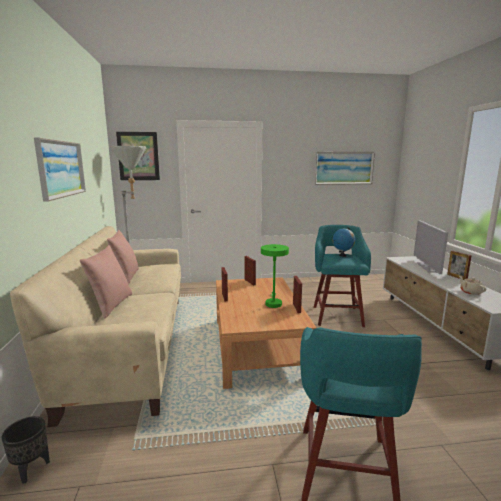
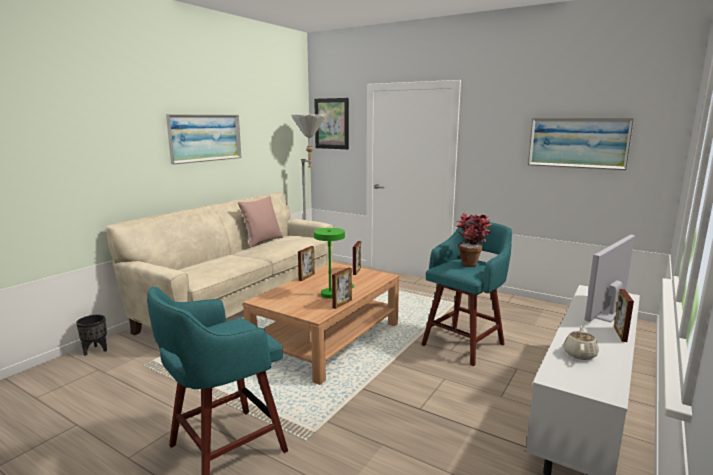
camera: 40 degrees right, 0 degrees up
pink pillow [80,245,132,318] -> none
globe [332,227,356,257] -> potted plant [457,213,492,267]

